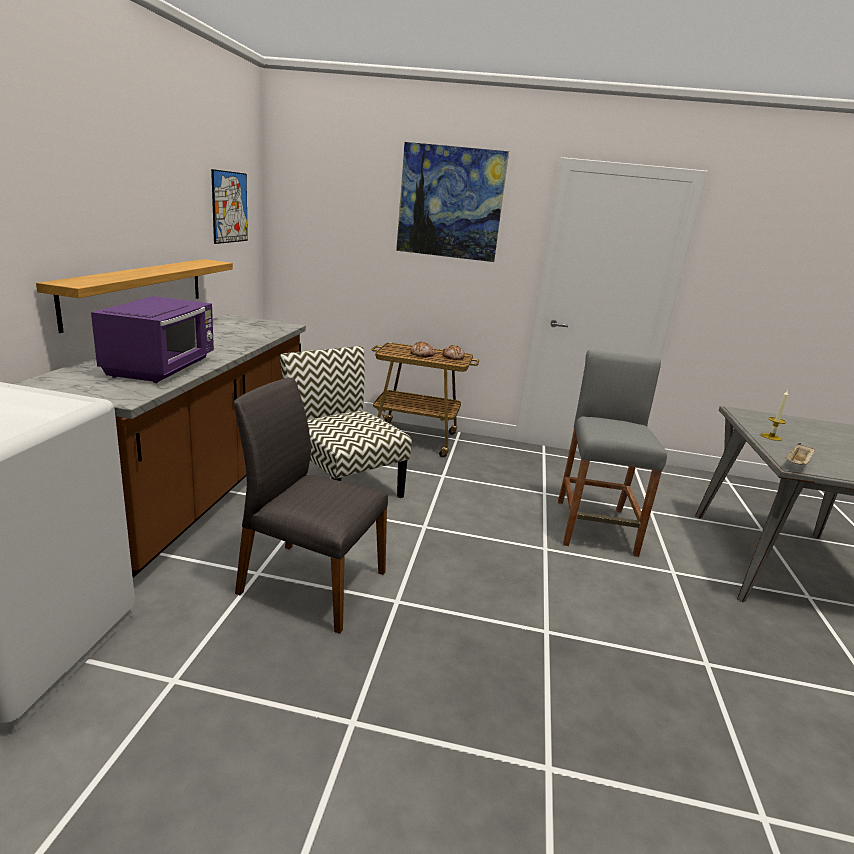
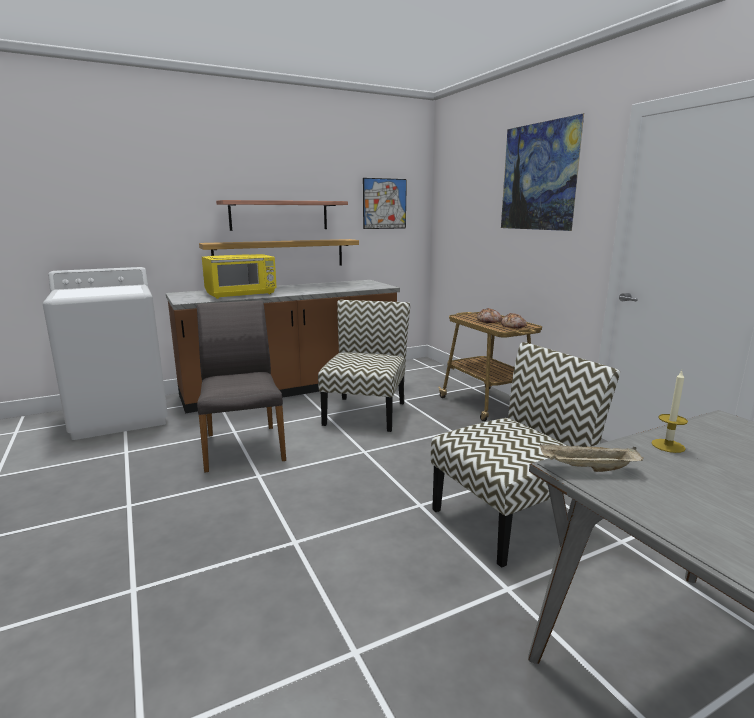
camera: 55 degrees right, 5 degrees down
purple microwave [91,296,214,383] -> yellow microwave [202,254,277,299]
grey stool [558,350,667,557] -> chair [431,342,620,568]
none -> shelf [216,200,348,231]

